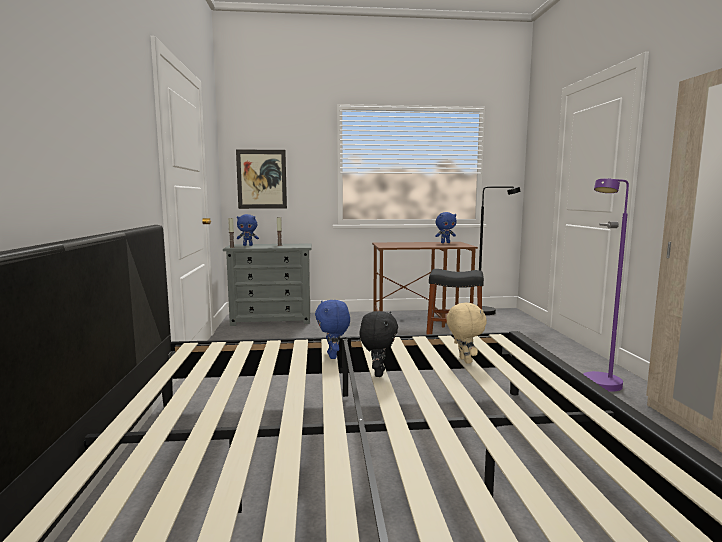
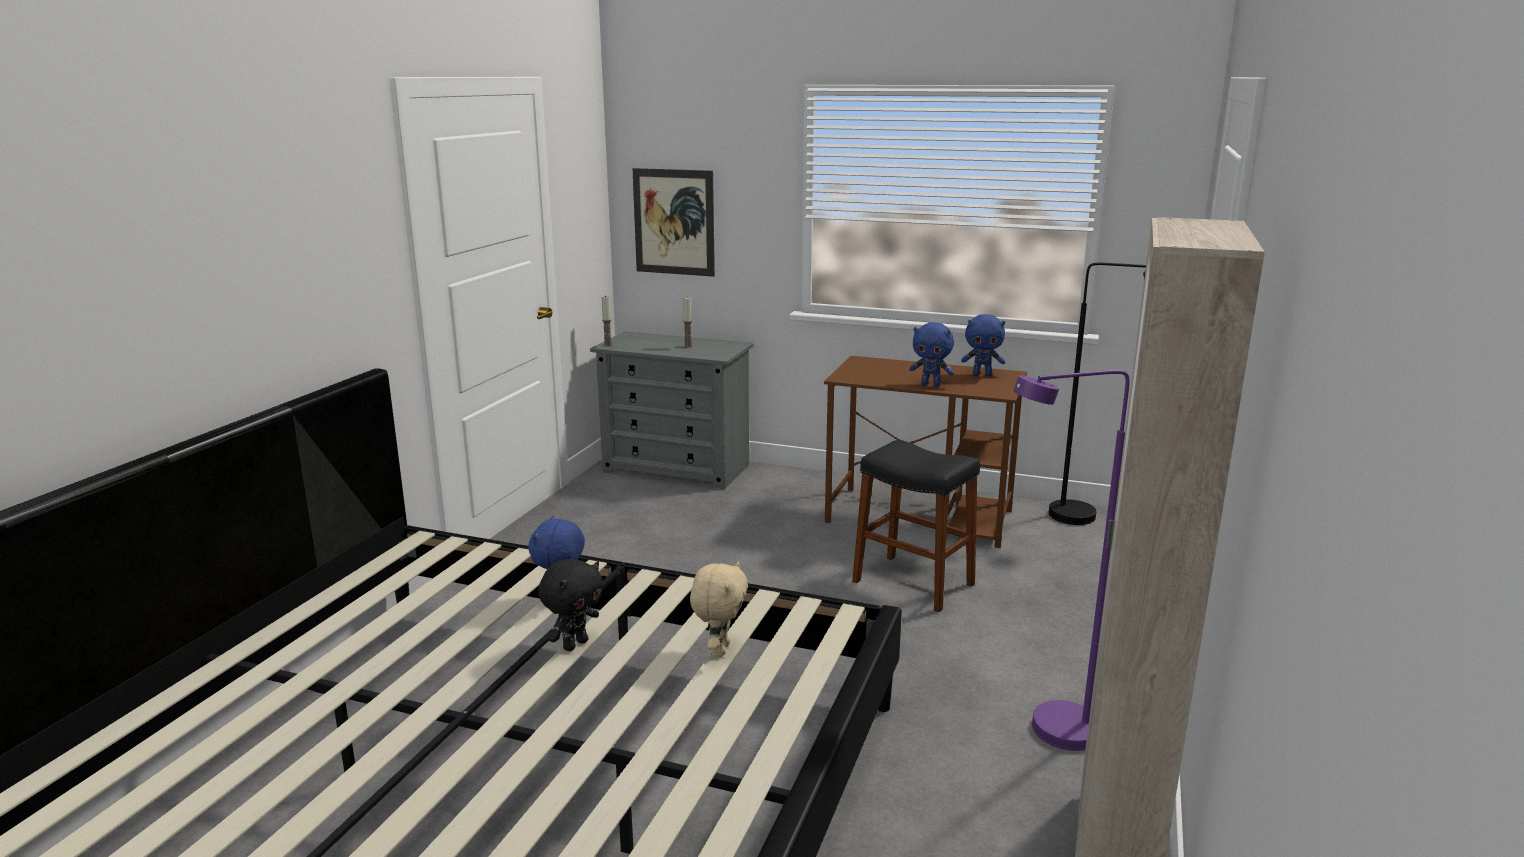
camera: 25 degrees right, 10 degrees up
blue plush toy [237,214,259,246] -> blue plush toy moved to [909,322,954,387]

